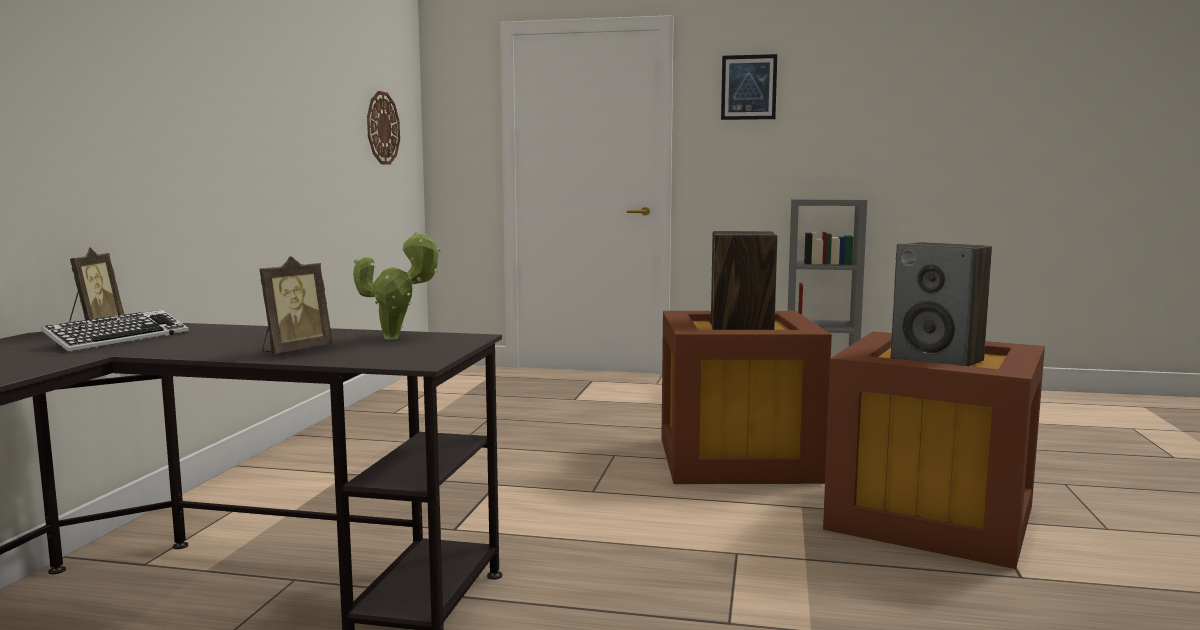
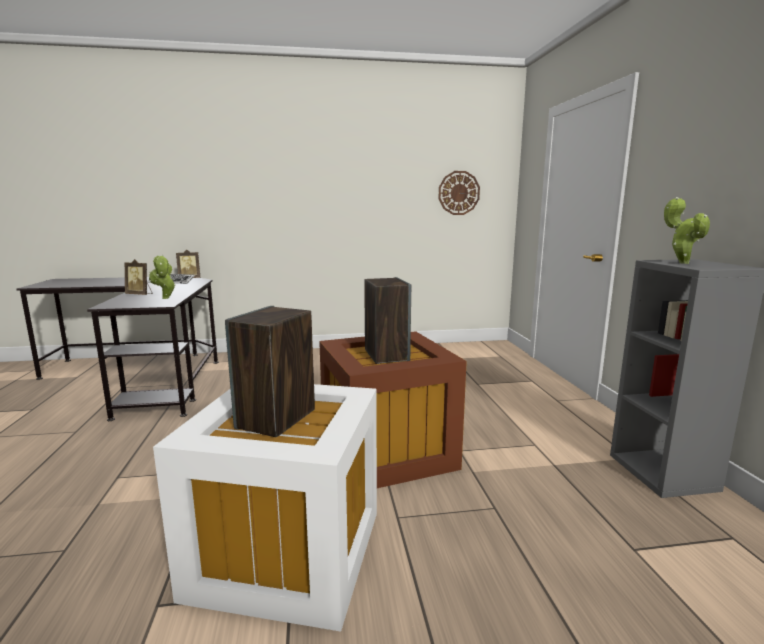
camera: 70 degrees right, 5 degrees up
picture [721,54,777,120] -> none
brown storage box [823,331,1045,569] -> white storage box [153,384,377,632]
none -> potted plant [664,197,710,264]

